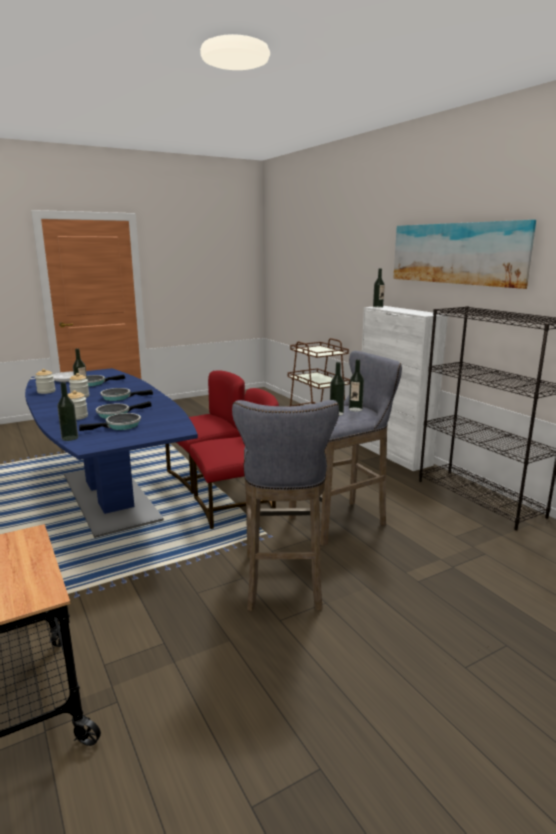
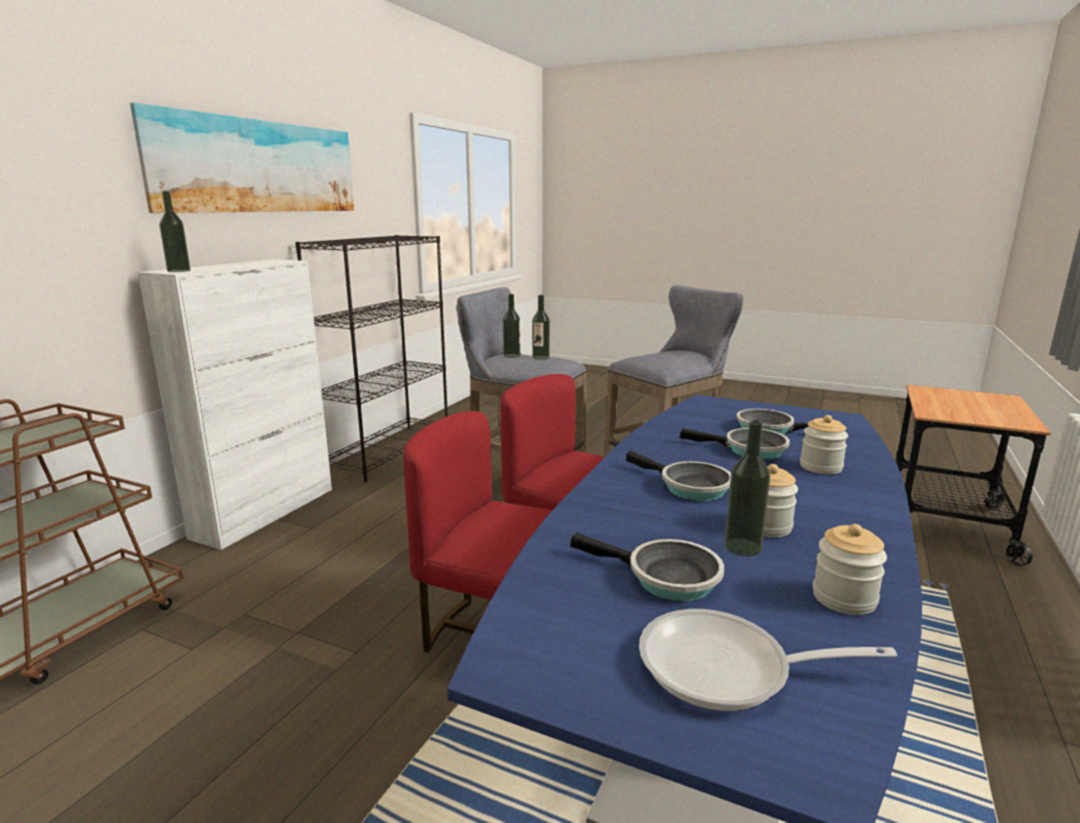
camera: 125 degrees left, 0 degrees up
bottle [57,382,78,441] -> none

